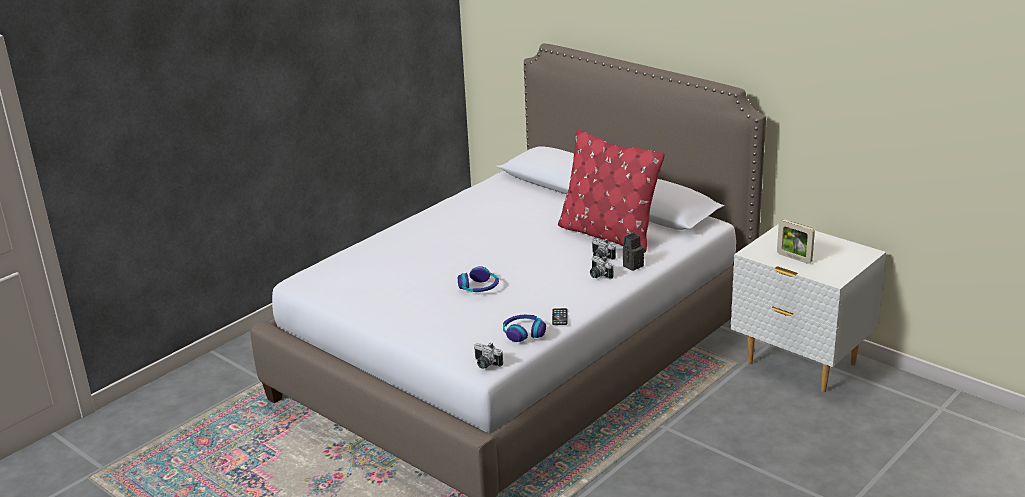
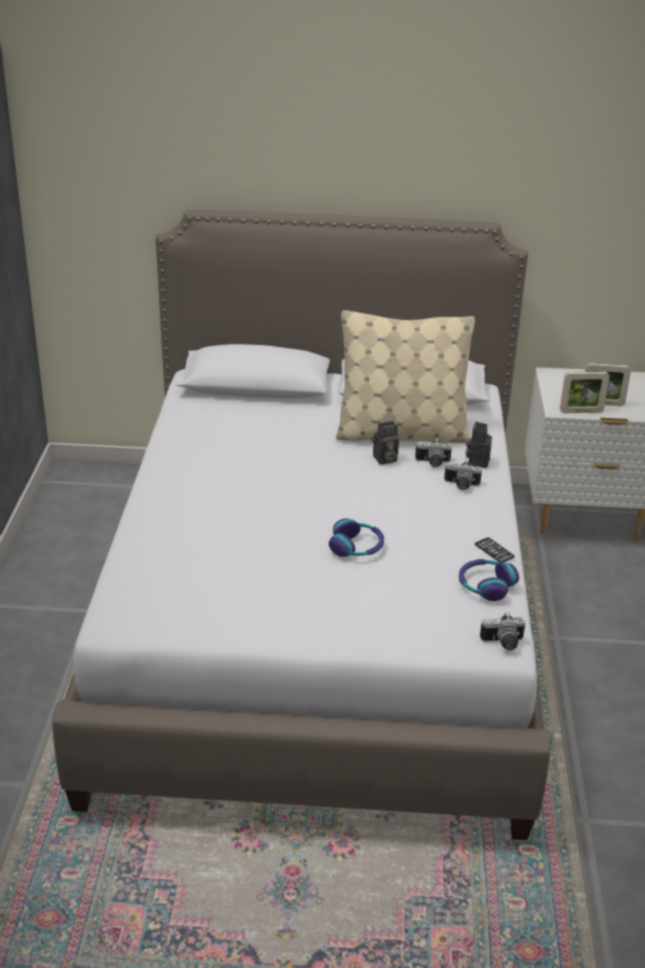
camera: 40 degrees left, 5 degrees up
red pillow [558,129,665,253] -> beige pillow [336,310,475,443]
none -> camera [371,421,399,465]
none -> picture frame [560,371,609,413]

